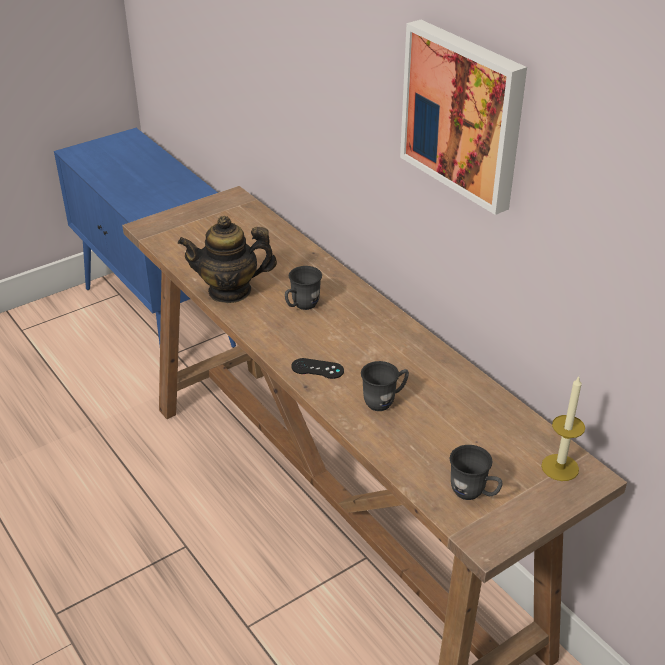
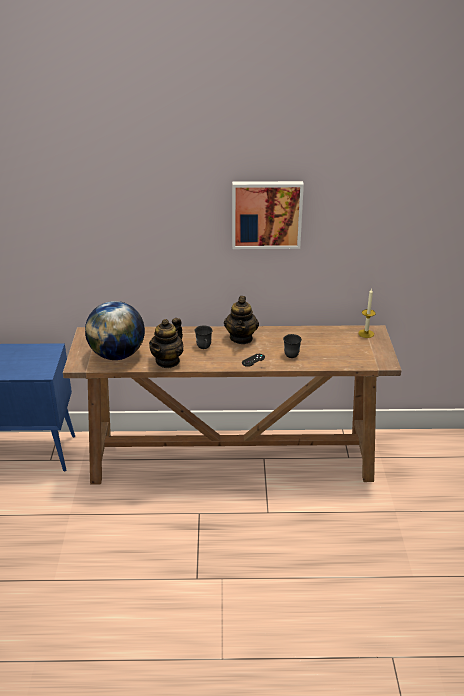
camera: 55 degrees left, 5 degrees down
grey mug [450,445,503,500] -> none
none -> globe [85,301,145,360]
none -> teapot [224,296,259,344]

